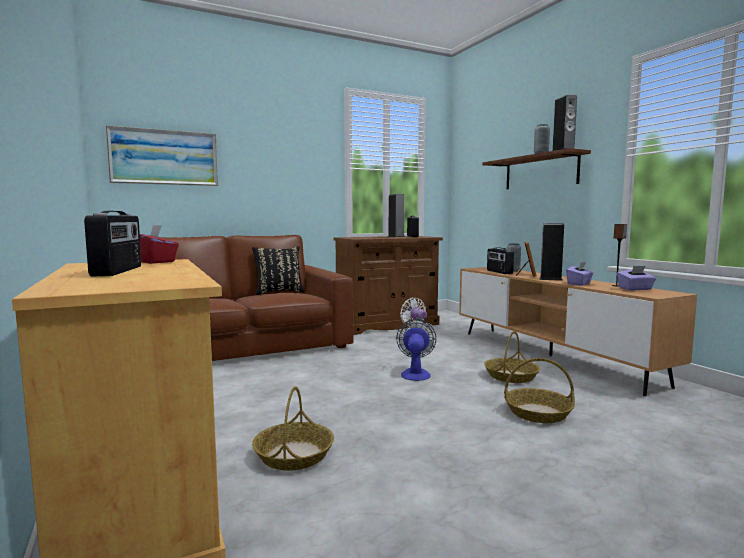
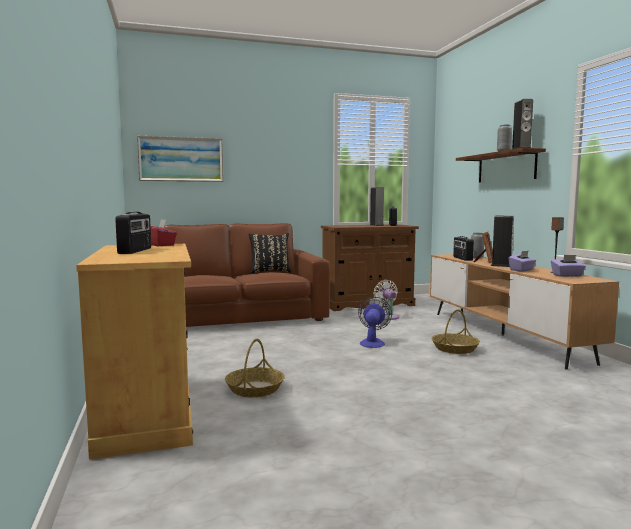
camera: 10 degrees right, 0 degrees up
basket [504,358,575,423] -> none

